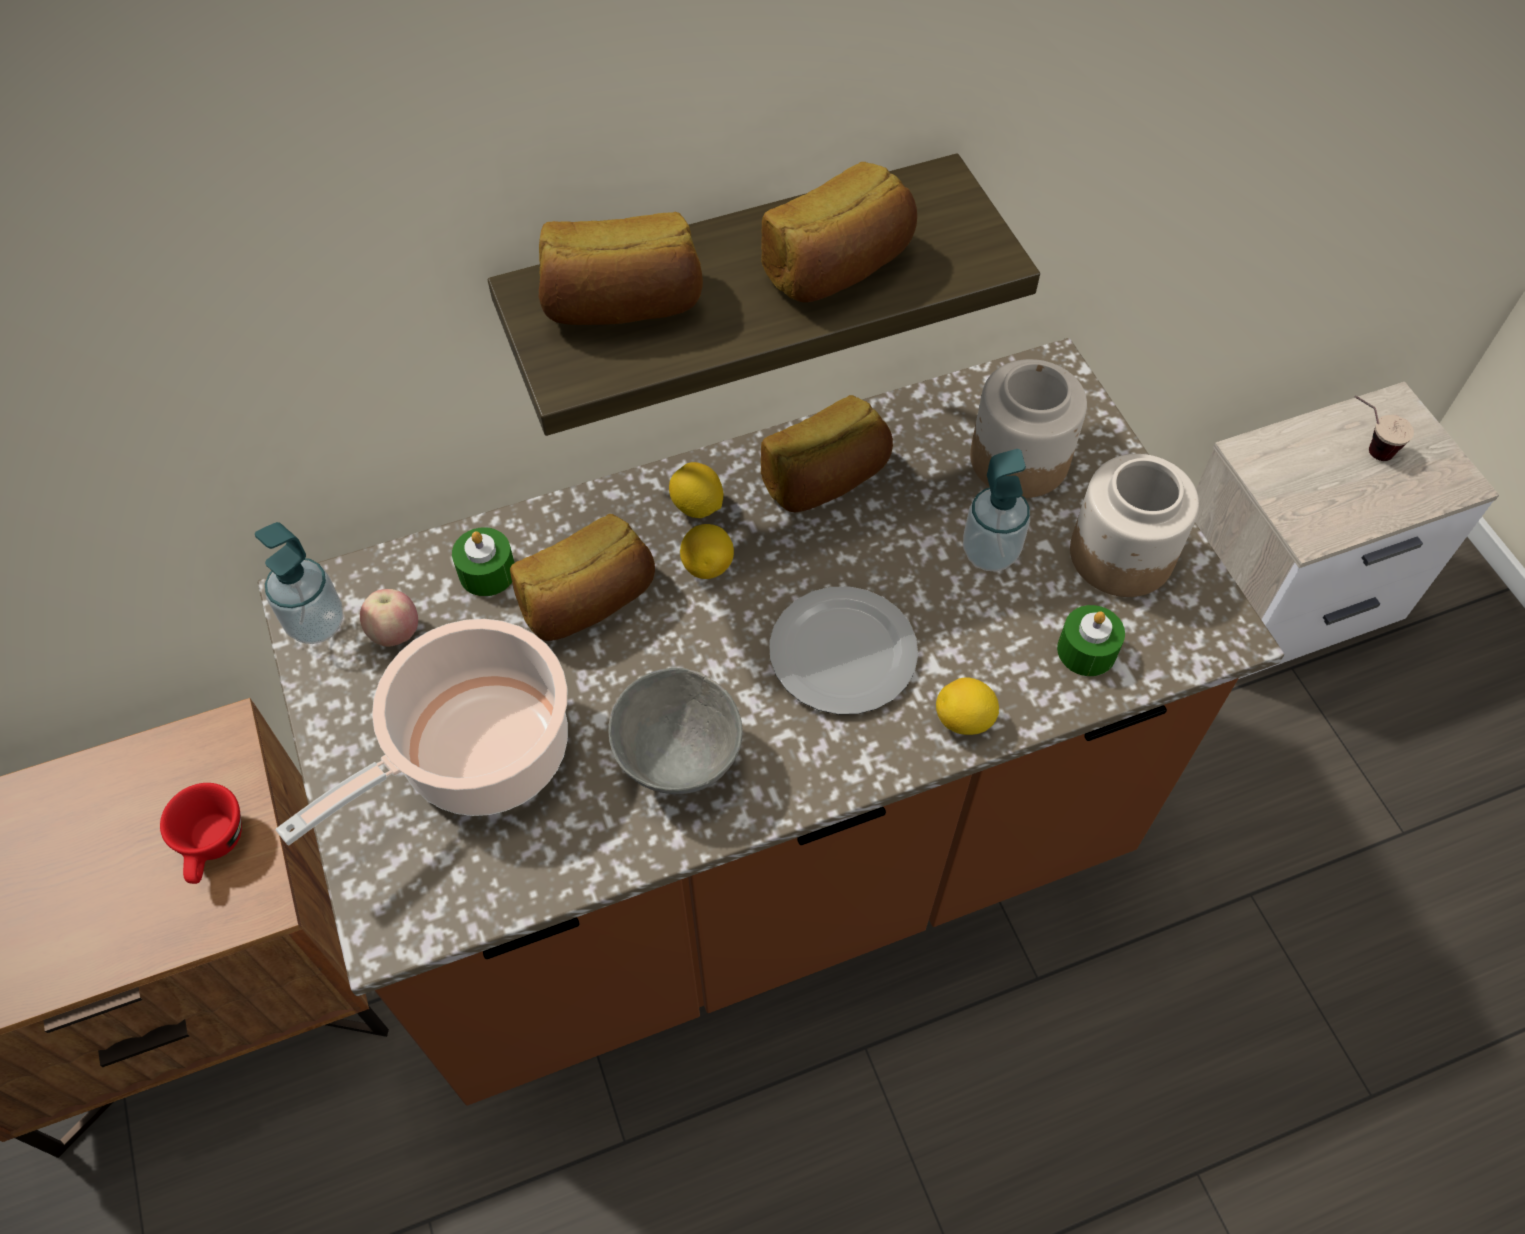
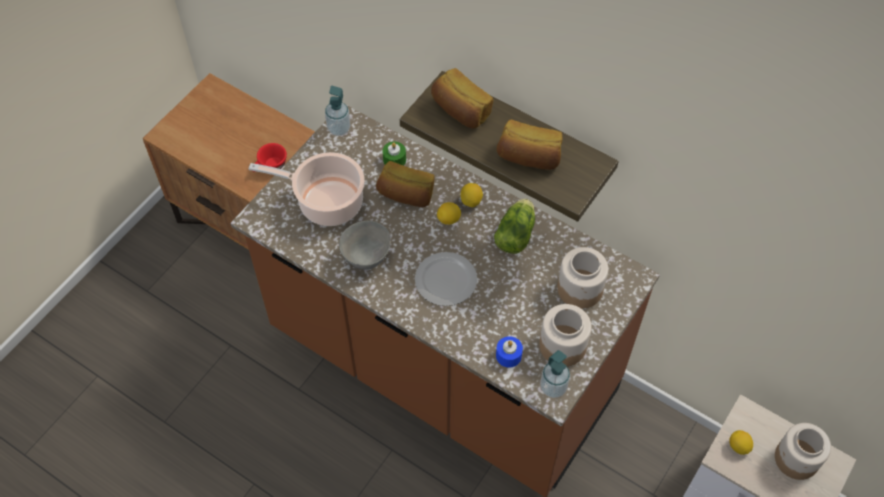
camera: 55 degrees right, 0 degrees up
apple [360,589,418,647] -> none
bread [761,395,893,513] -> lettuce [494,199,535,254]
lemon [936,677,999,735] -> lemon moved to [729,430,753,455]
soap dispenser [963,449,1030,572] -> soap dispenser moved to [540,350,570,398]
green candle [1057,605,1125,676] -> blue candle [496,336,523,368]
cup [1354,395,1414,461] -> jar [775,423,831,480]

